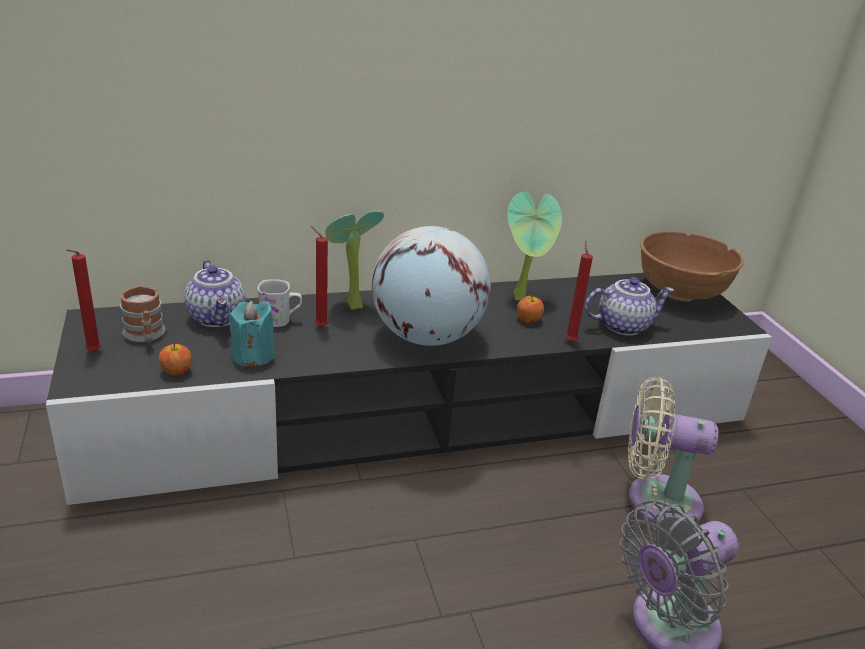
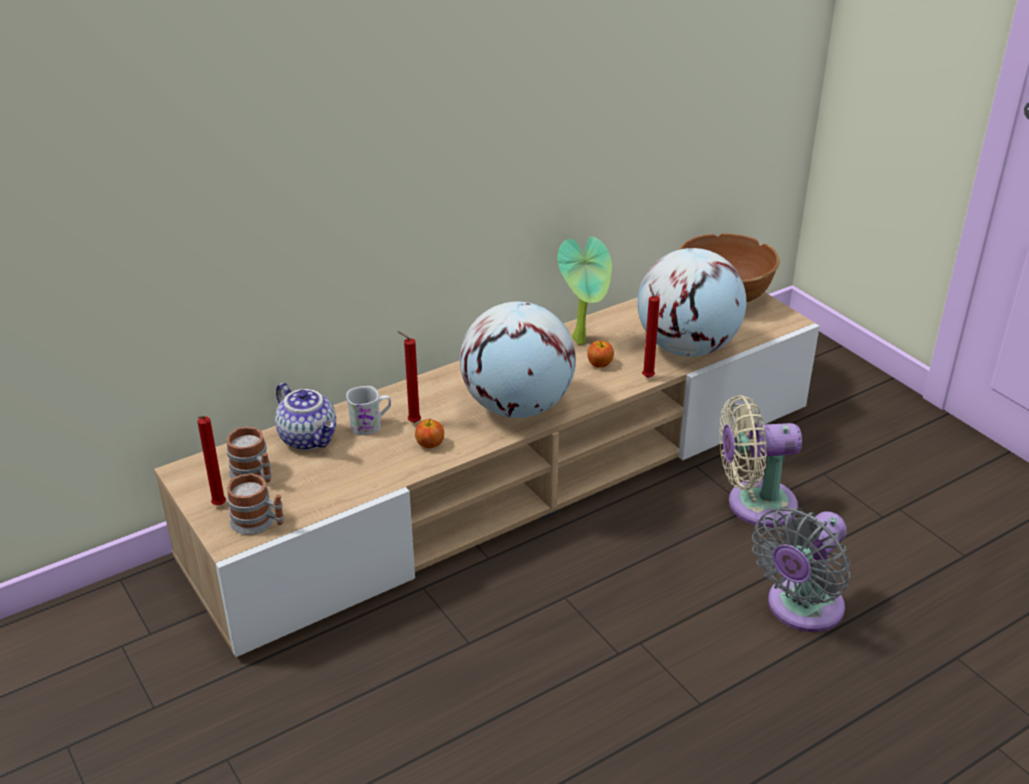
camera: 15 degrees left, 5 degrees up
black tv stand [46,273,772,505] -> beige tv stand [154,292,820,657]
apple [159,342,192,375] -> apple moved to [415,418,444,449]
turquoise candle [229,301,275,367] -> none
potted plant [325,211,384,310] -> none
teapot [585,277,675,336] -> globe [637,248,746,357]
none -> mug [227,473,284,535]

